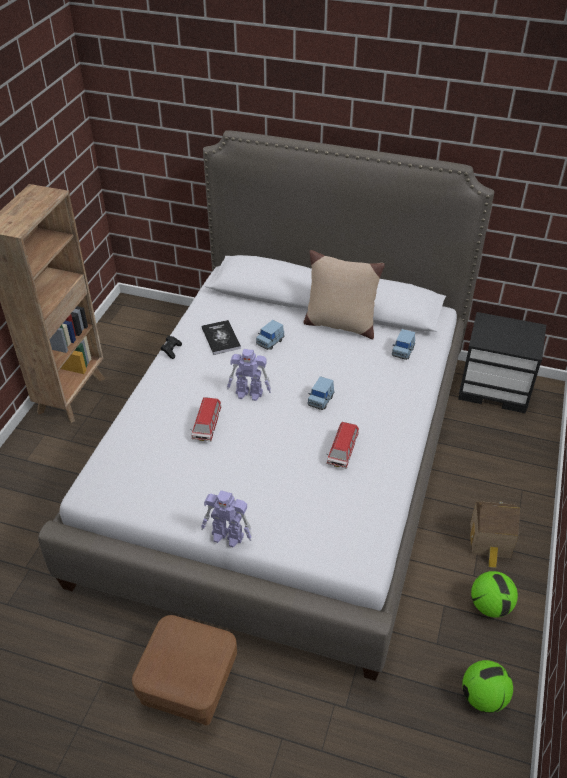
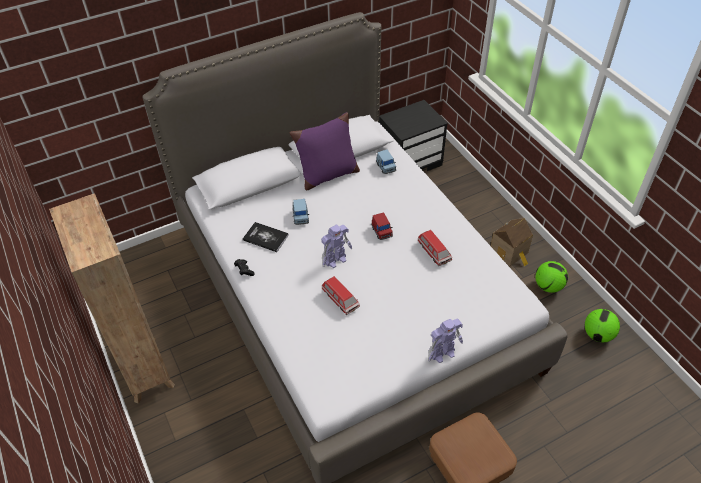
camera: 45 degrees left, 5 degrees up
beige pillow [304,250,385,339] -> purple pillow [289,112,360,190]
blue toy car [307,376,335,410] -> red toy car [371,212,393,240]

